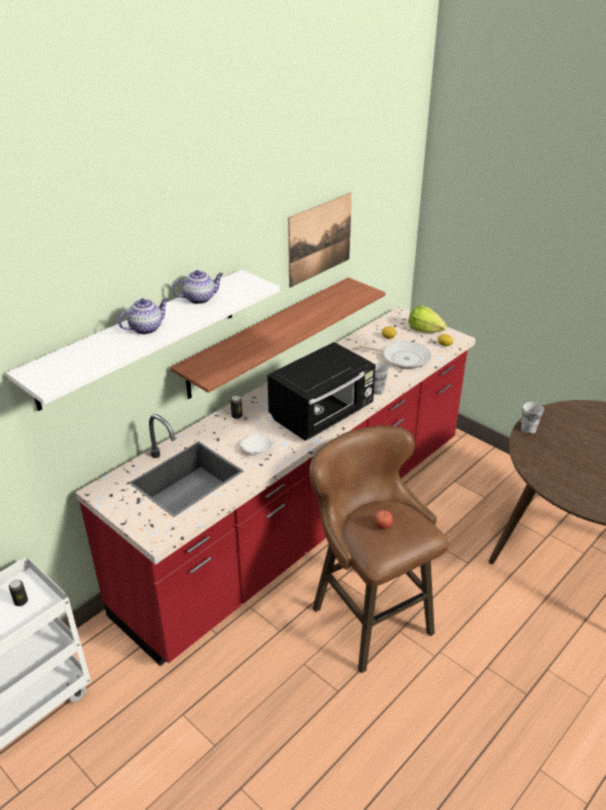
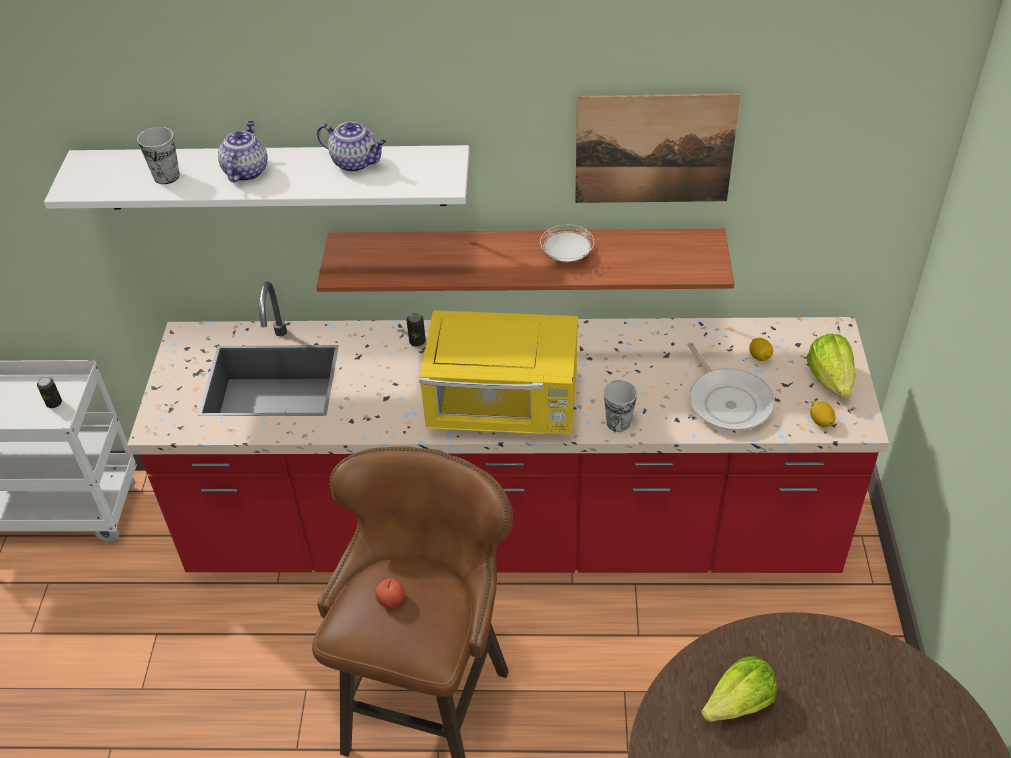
camera: 50 degrees right, 10 degrees up
teapot [118,298,168,335] -> teapot turned 90 degrees counterclockwise [218,121,268,182]
white plate [239,430,275,454] -> white plate moved to [540,225,594,262]
black microwave [267,342,376,441] -> yellow microwave [419,310,578,435]
cup [521,402,544,434] -> cup moved to [137,127,180,184]
none -> lettuce [701,656,777,722]

